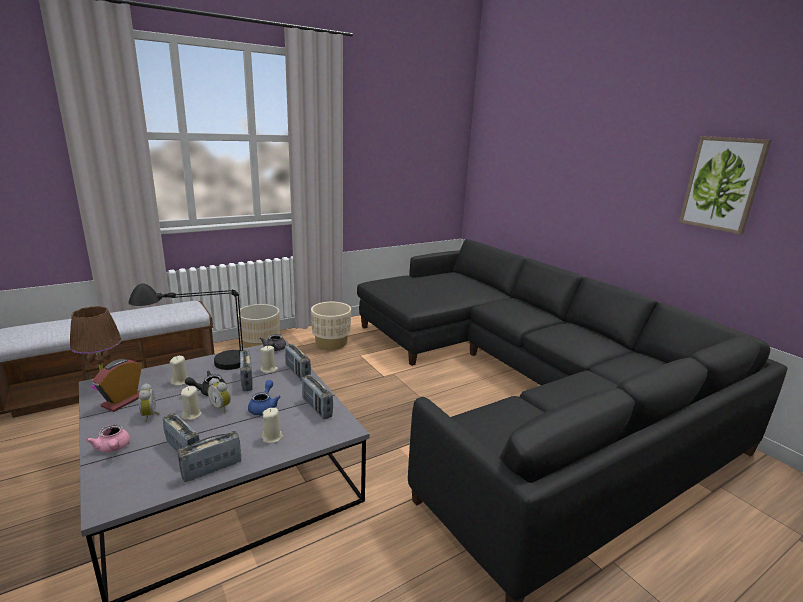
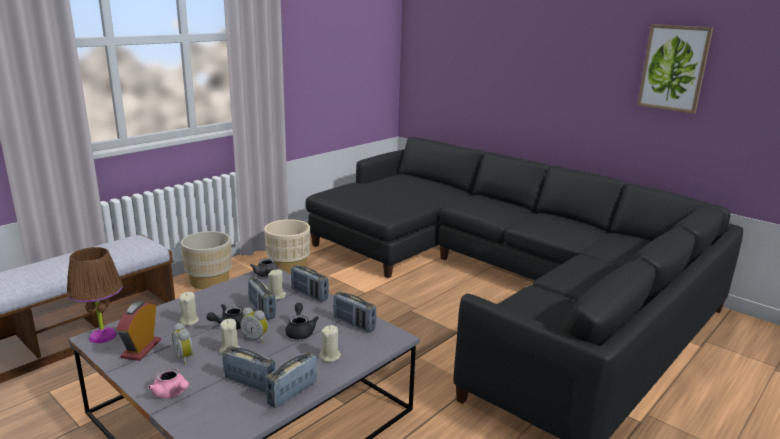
camera: 15 degrees left, 0 degrees up
black table lamp [128,283,243,370] -> none
blue teapot [248,380,281,415] -> black teapot [285,303,319,339]

